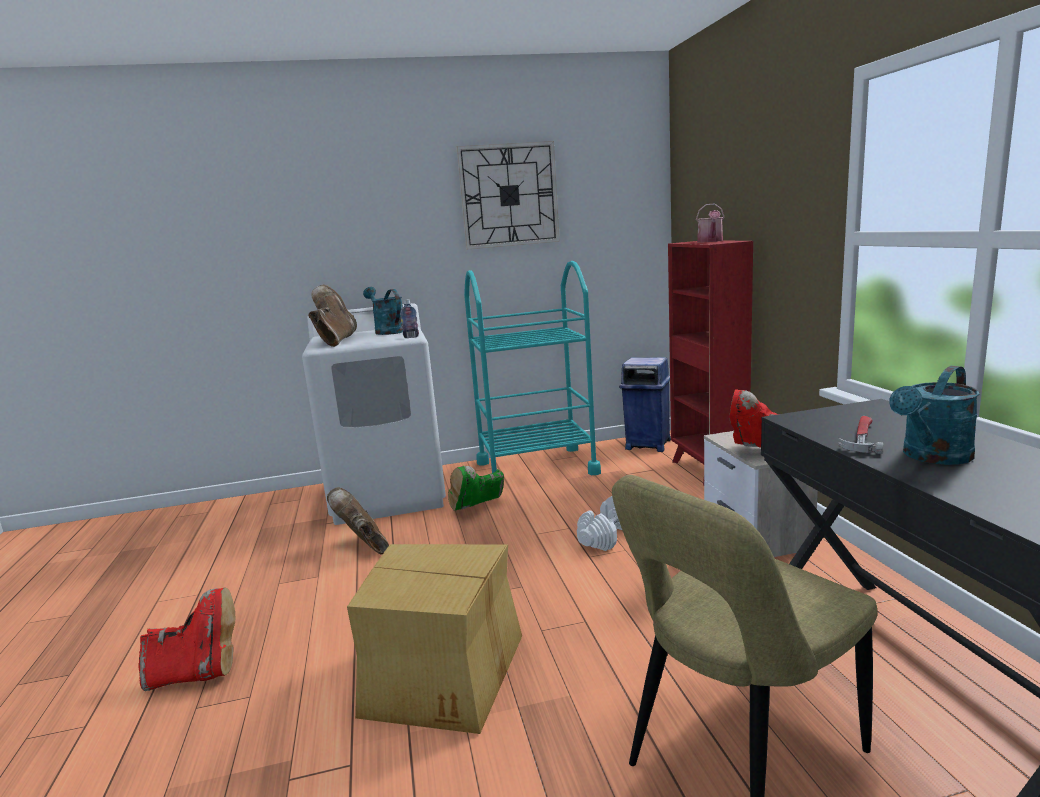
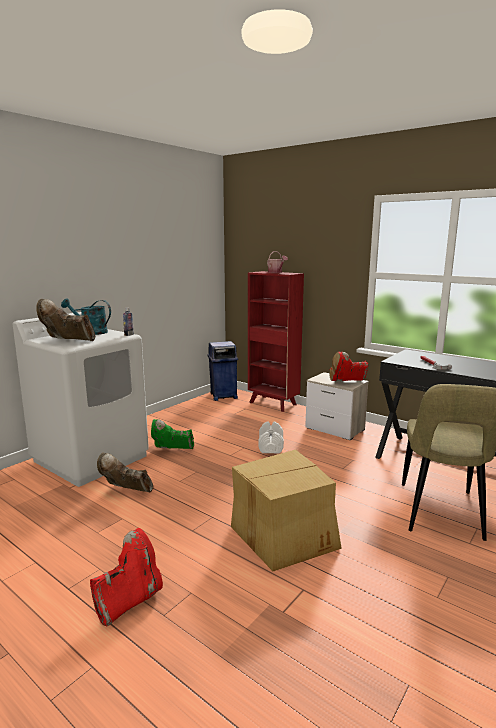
camera: 40 degrees left, 0 degrees up
brown boot [308,285,357,347] -> brown boot turned 45 degrees counterclockwise [36,299,95,341]
green boot [448,466,504,511] -> green boot turned 75 degrees clockwise [151,419,194,449]
wall clock [456,141,560,250] -> none
turquoise cart [464,261,601,475] -> none
turquoise watering can [889,366,980,465] -> none

